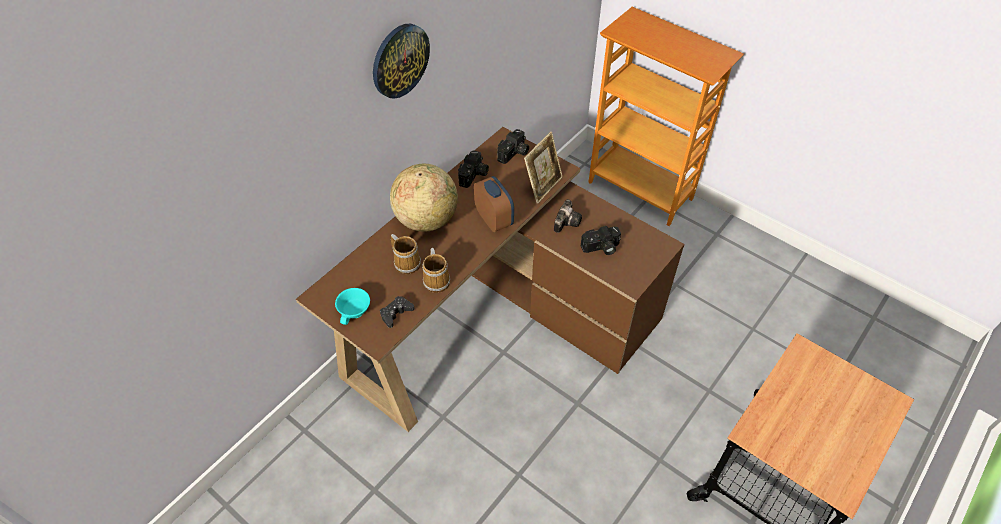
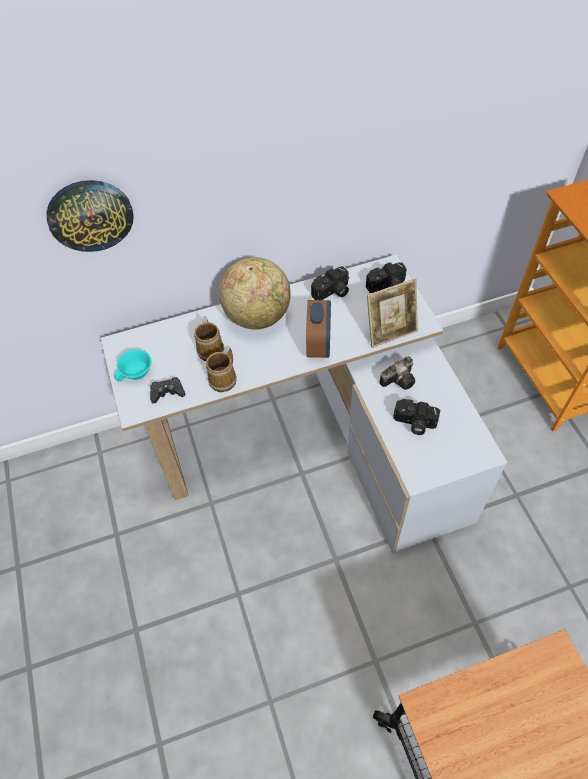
camera: 35 degrees right, 5 degrees up
brown desk [296,127,685,432] -> white desk [101,254,508,554]
wall clock [373,24,430,99] -> wall clock moved to [47,180,134,252]

